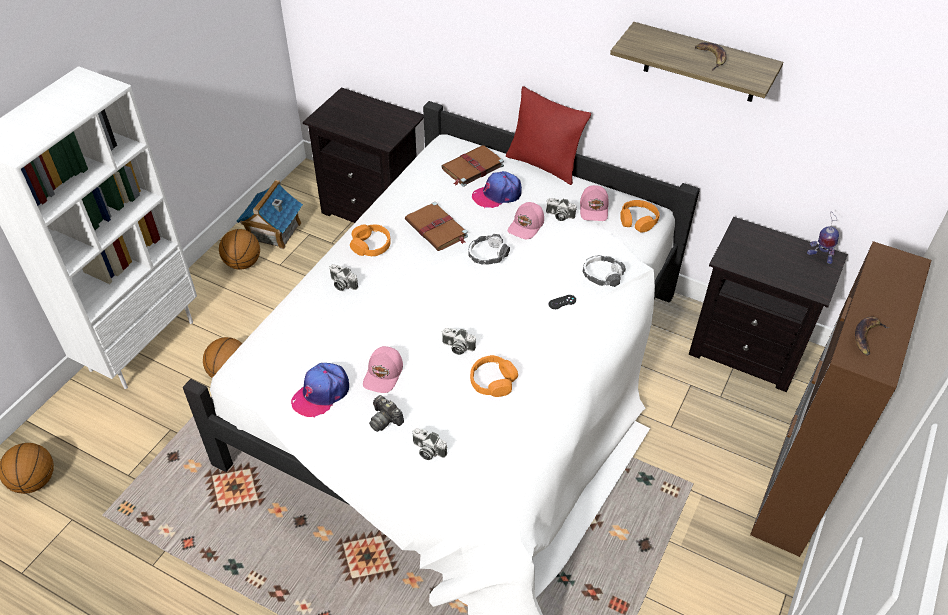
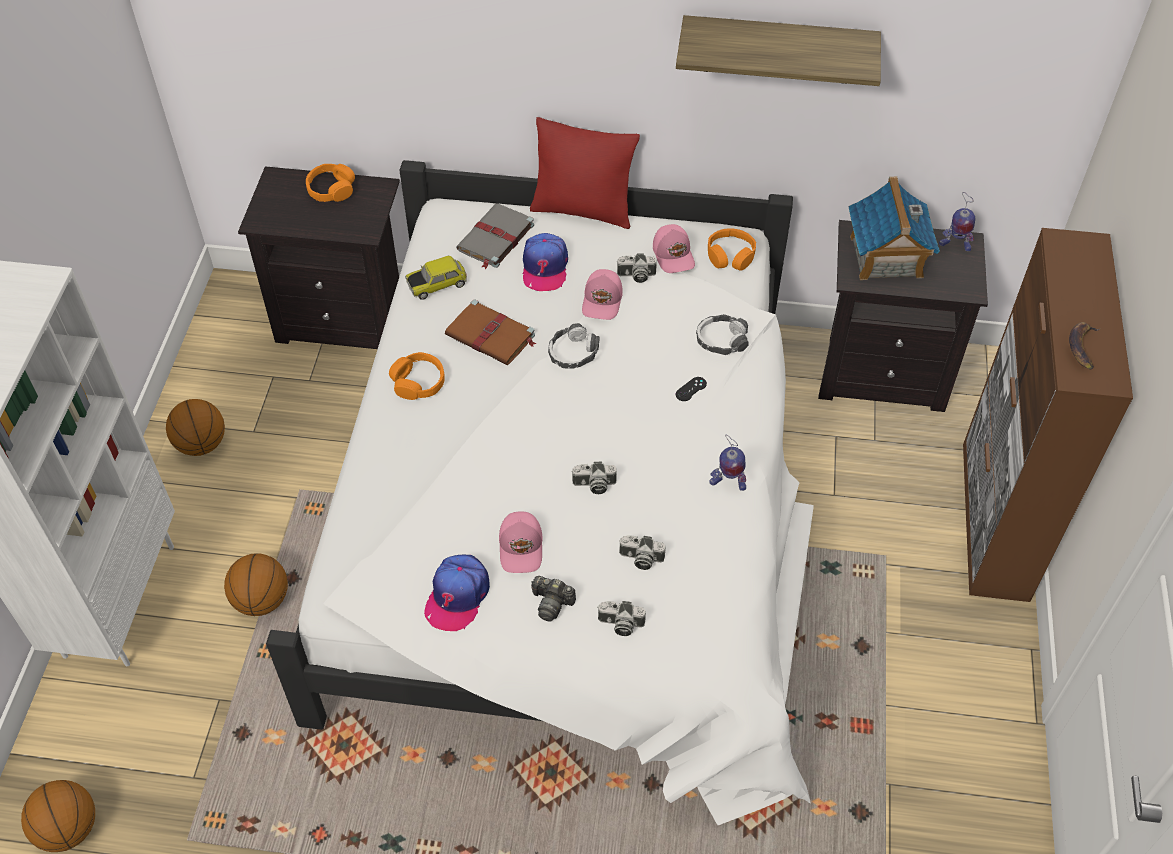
camera: 20 degrees left, 5 degrees up
toy house [237,180,303,249] -> toy house moved to [848,177,940,280]
camera [330,264,358,291] -> camera moved to [619,536,666,570]
brown book [441,145,504,187] -> grey book [456,203,534,269]
orange headphones [470,355,518,397] -> orange headphones moved to [306,164,355,202]
cap [472,171,522,208] -> cap turned 45 degrees counterclockwise [522,233,568,291]
banana [695,42,727,71] -> none
none -> toy car [405,256,467,300]
none -> toy robot [709,435,746,491]

